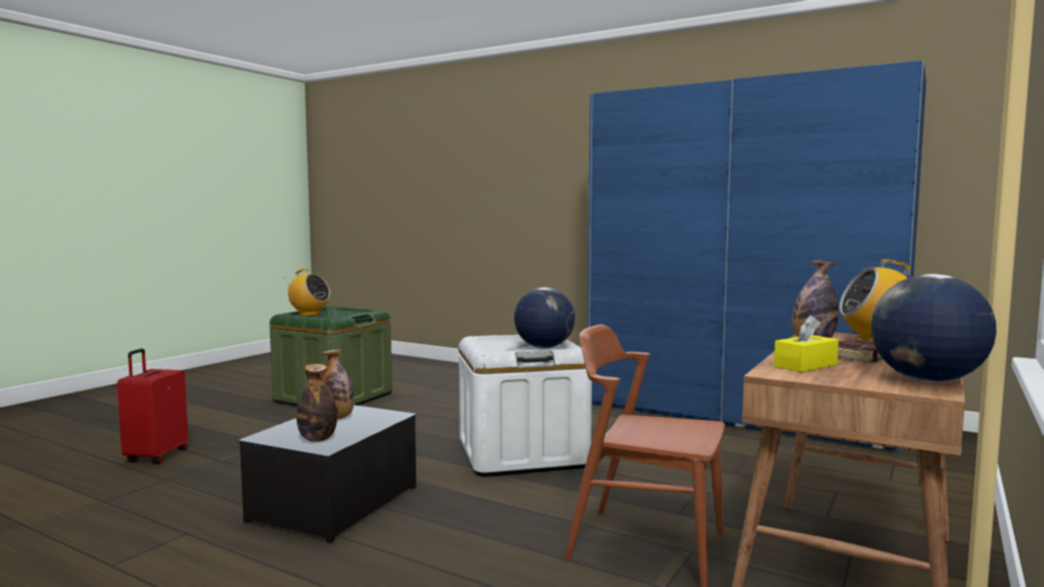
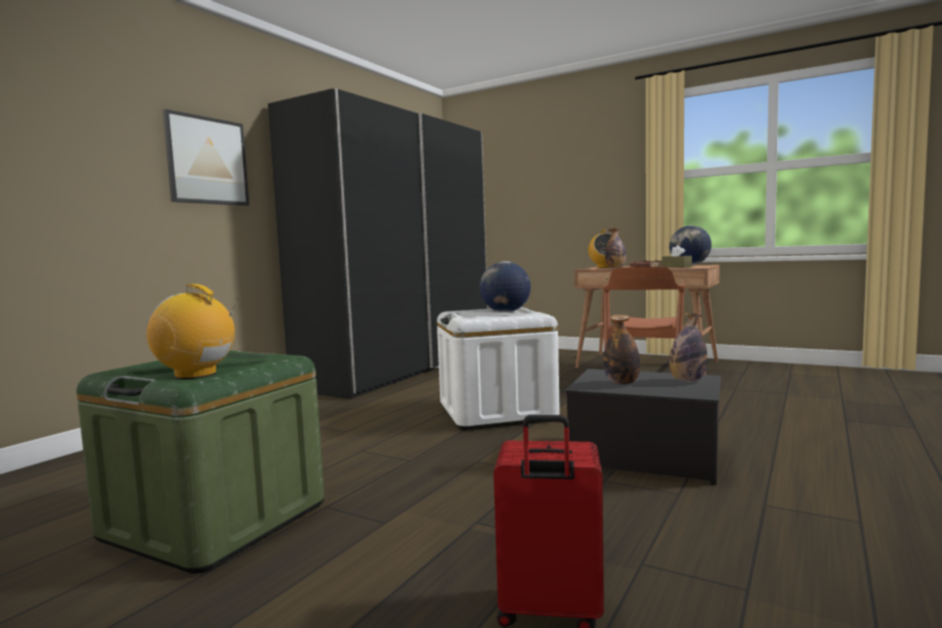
camera: 90 degrees left, 0 degrees up
radio [284,269,330,316] -> radio turned 90 degrees counterclockwise [146,284,238,379]
blue wardrobe [587,60,926,453] -> black wardrobe [268,88,488,399]
yellow tissue box [774,315,839,372] -> brown tissue box [662,245,692,268]
none -> picture [163,109,249,206]

